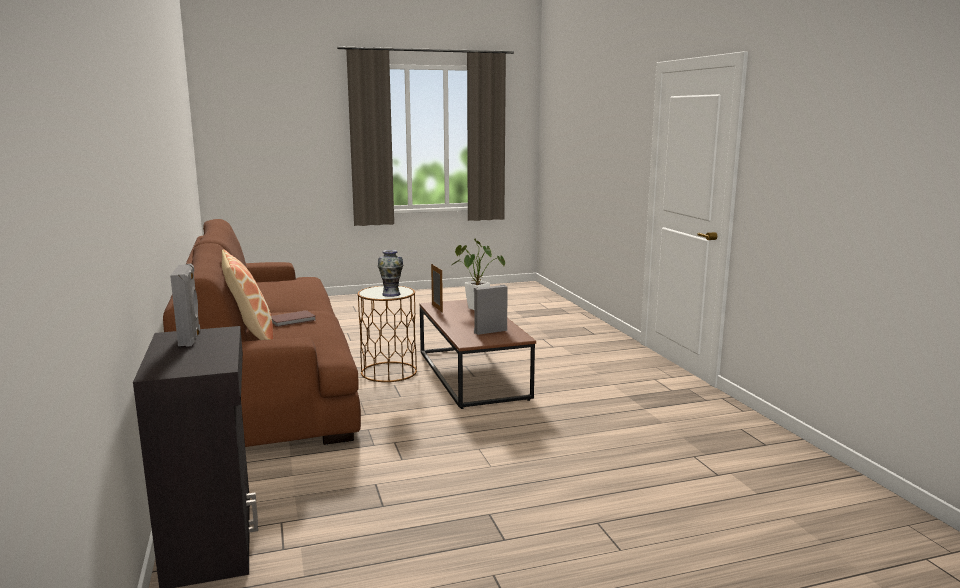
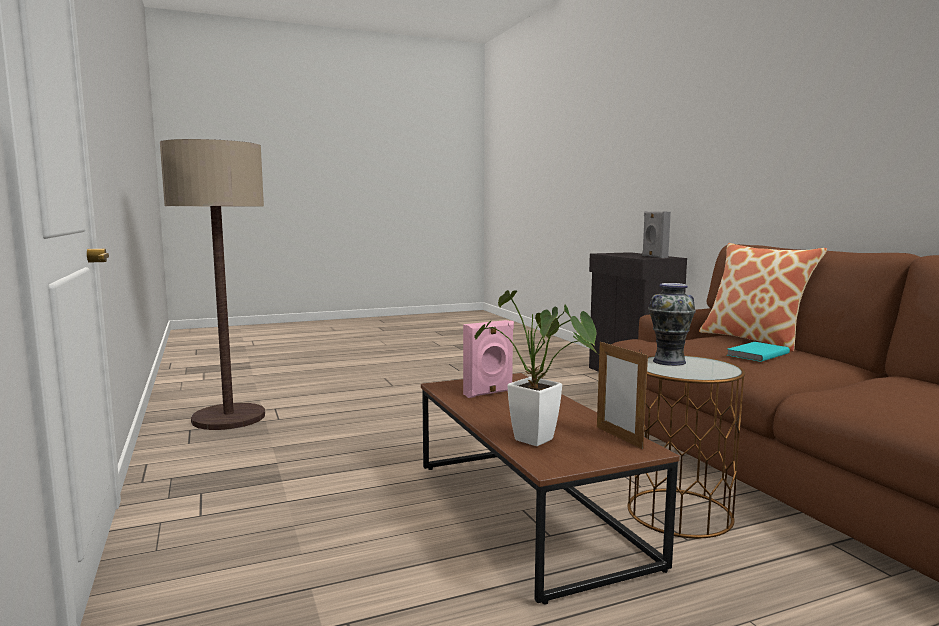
camera: 175 degrees right, 5 degrees down
brown book [271,310,316,327] -> turquoise book [727,342,790,362]
grey speaker [474,284,508,335] -> pink speaker [463,320,514,398]
none -> floor lamp [160,139,265,430]

